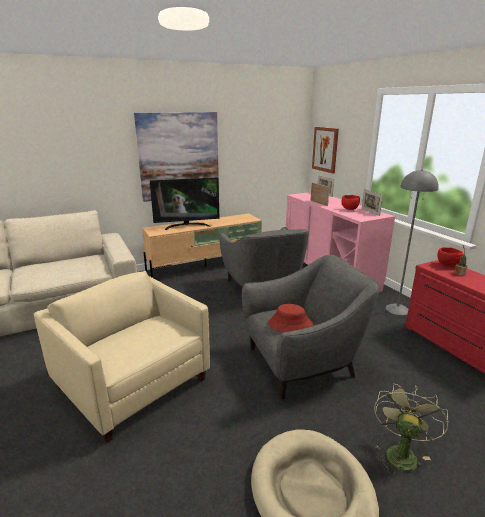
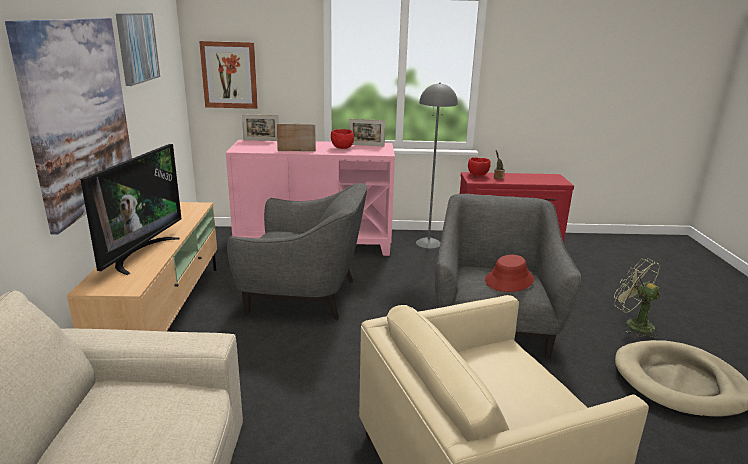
camera: 65 degrees left, 0 degrees up
none -> picture [116,13,160,86]

